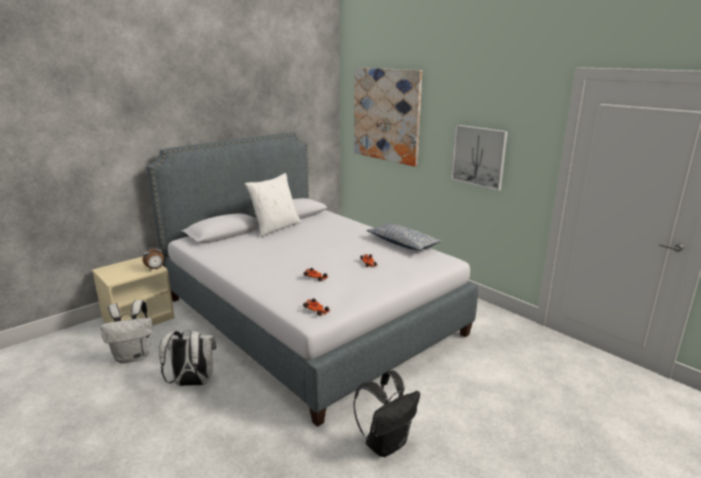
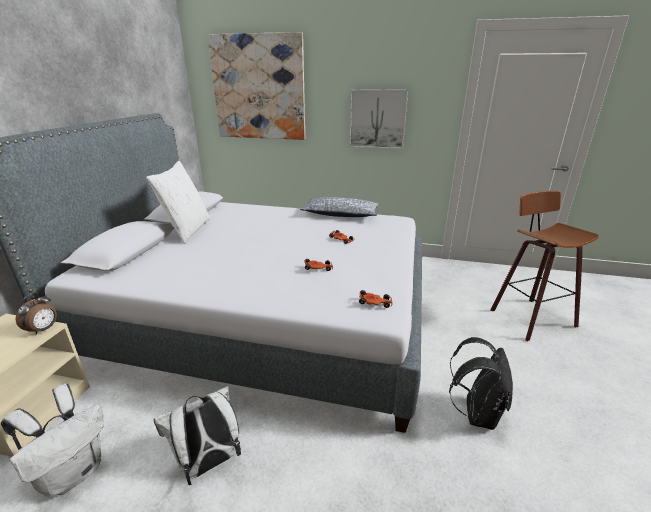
camera: 35 degrees left, 5 degrees up
none -> stool [490,191,599,341]

